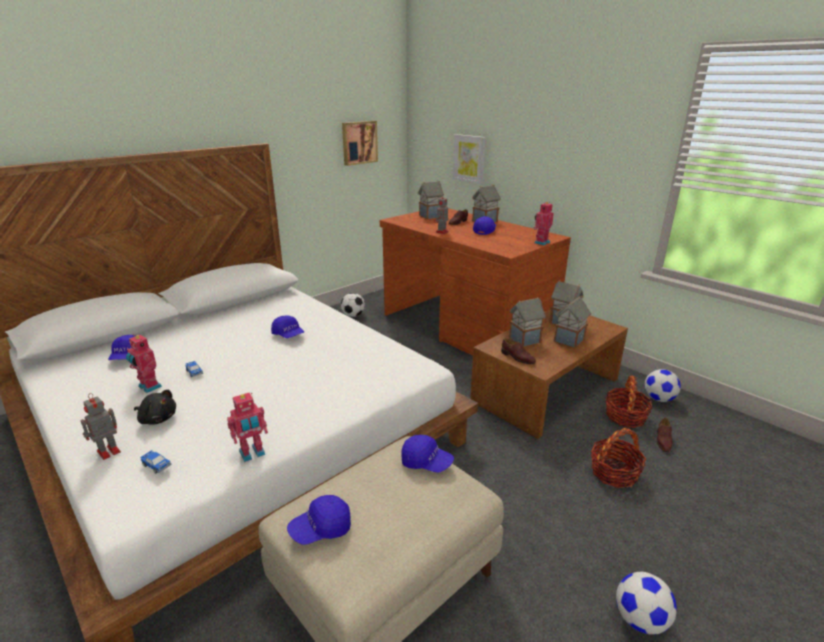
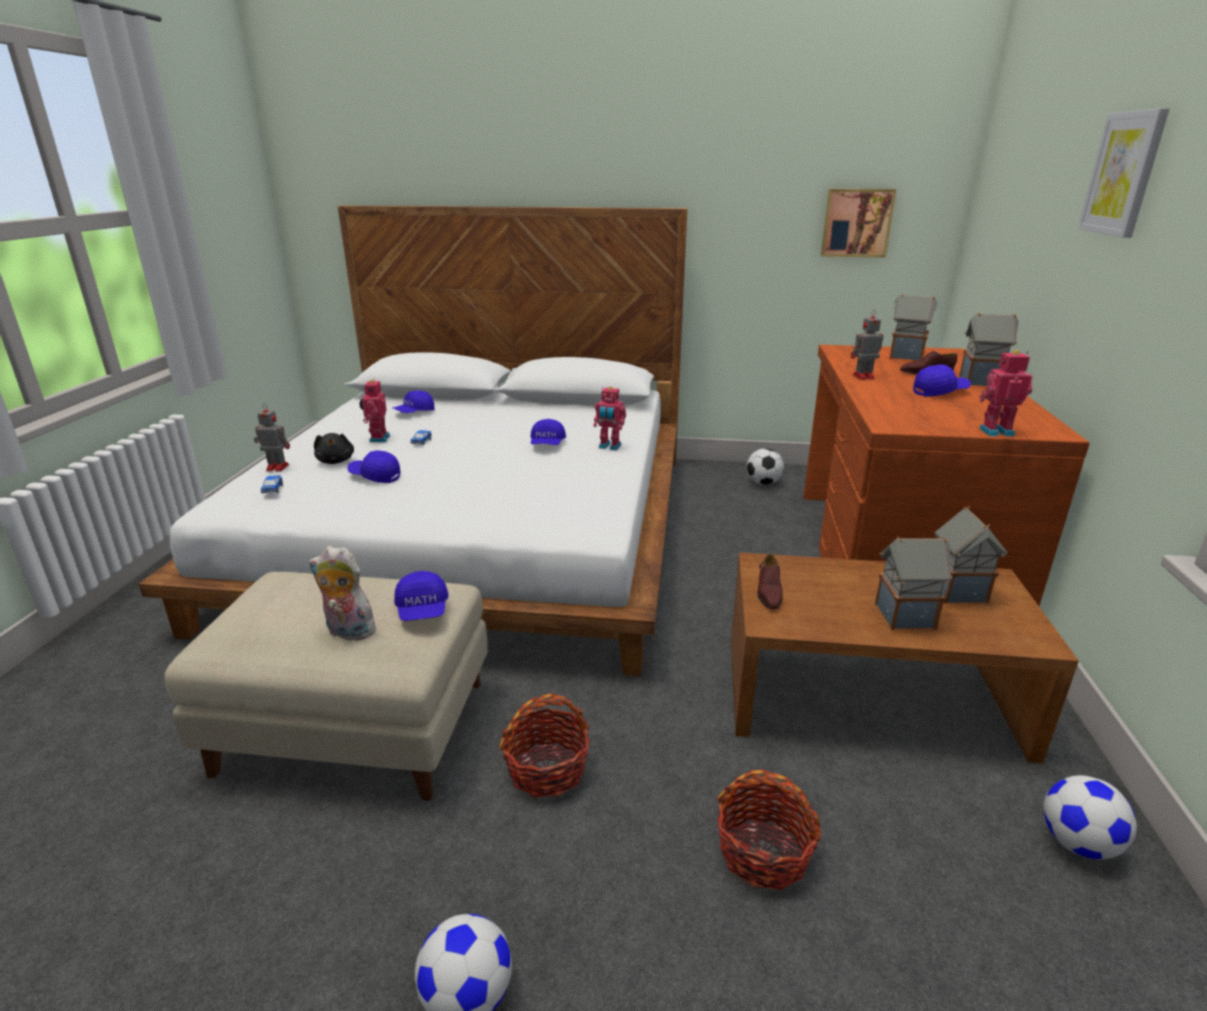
camera: 50 degrees right, 0 degrees up
toy robot [227,393,268,462] -> toy robot moved to [594,386,626,450]
blue cap [287,495,351,545] -> blue cap moved to [348,451,400,483]
picture [453,134,486,184] -> picture moved to [1078,108,1170,238]
toy house [509,297,546,347] -> none
basket [605,376,653,428] -> basket moved to [499,693,590,798]
brown shoe [656,418,673,452] -> none
none -> plush toy [309,546,382,641]

